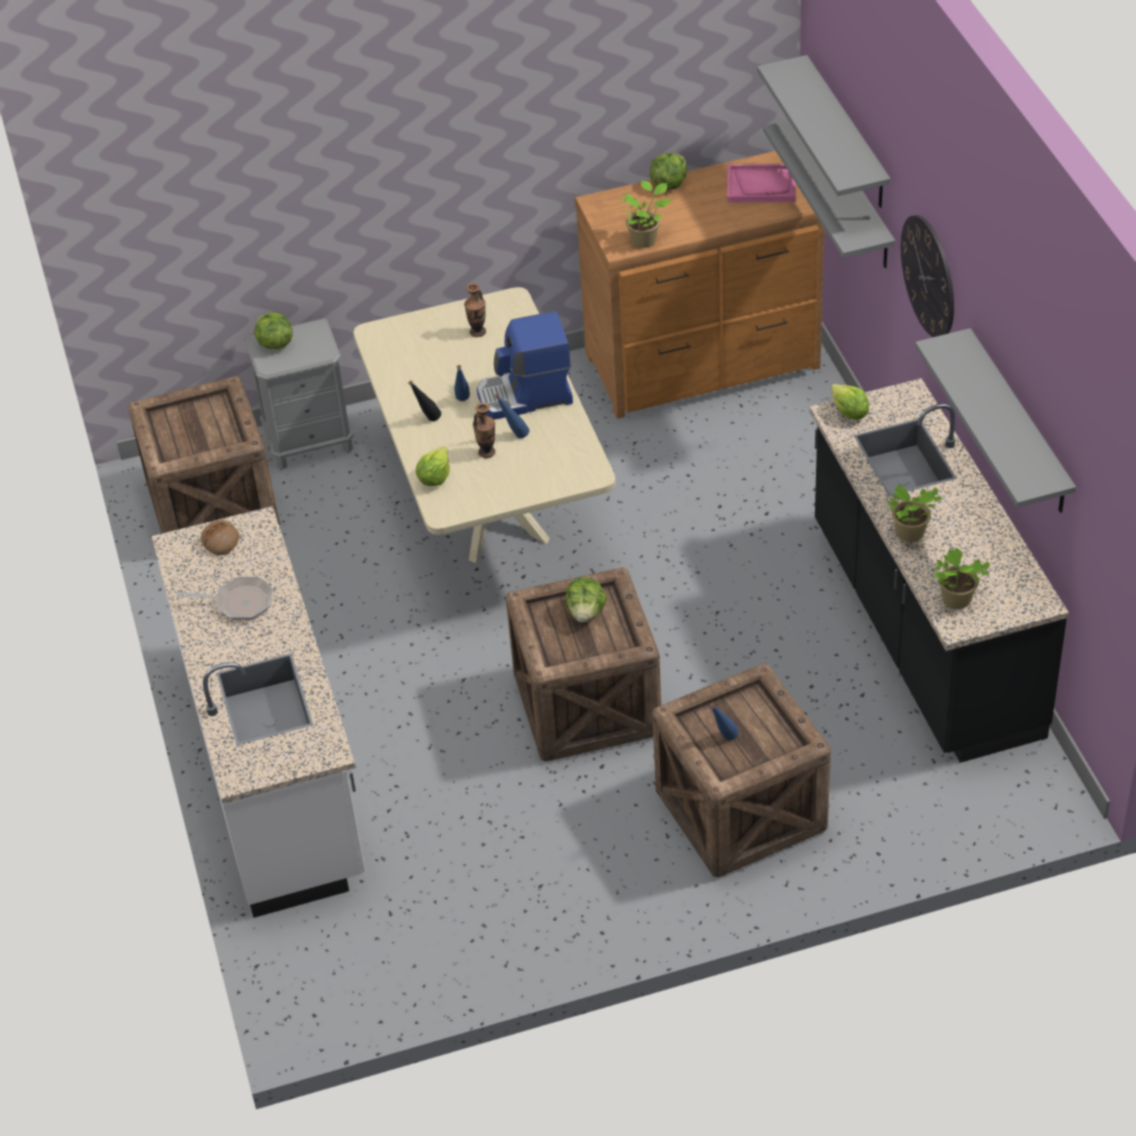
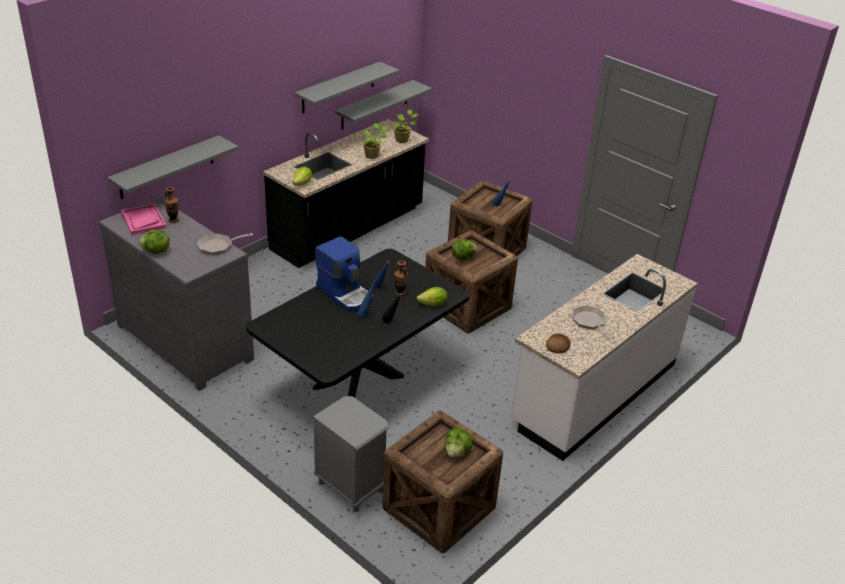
camera: 125 degrees left, 10 degrees down
lettuce [254,312,293,349] -> lettuce moved to [444,428,472,457]
beige dining table [354,287,616,563] -> black dining table [246,249,470,398]
vase [464,283,486,337] -> vase moved to [164,187,179,223]
brown dresser [575,151,825,419] -> grey dresser [99,197,254,391]
potted plant [619,181,671,248] -> frying pan [197,233,253,255]
grey shelf [757,55,890,208] -> grey shelf moved to [335,80,432,130]
wall clock [901,215,954,337] -> none

